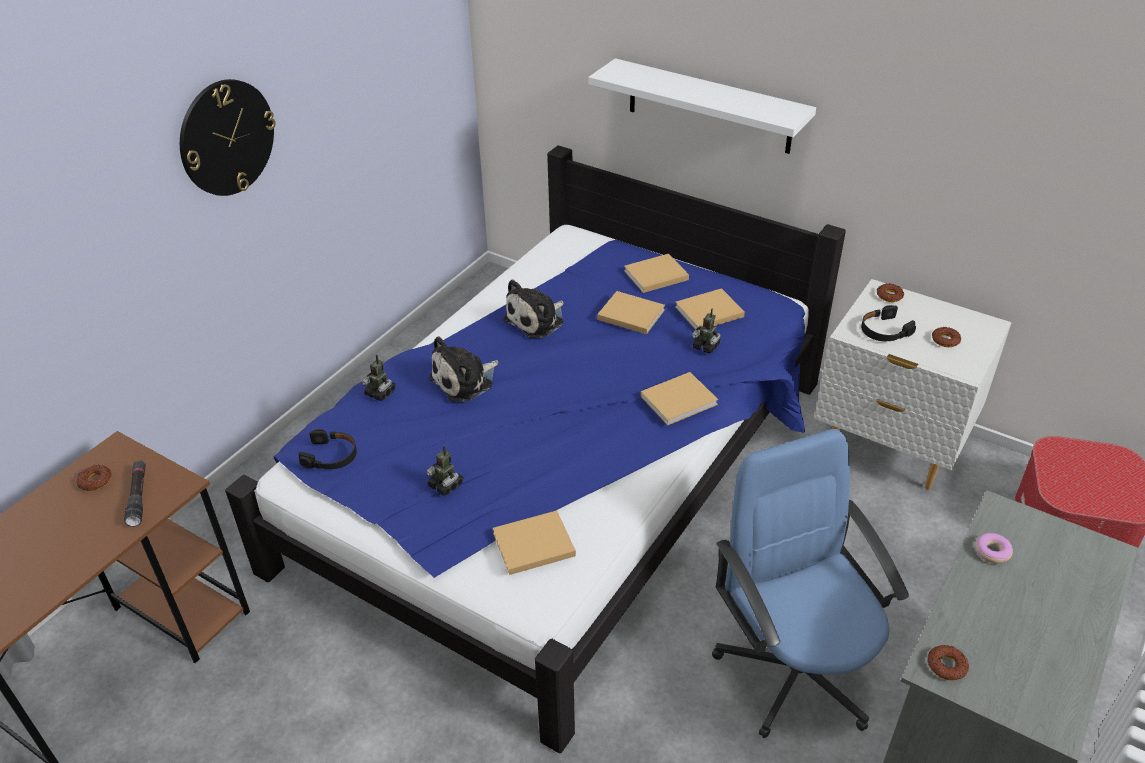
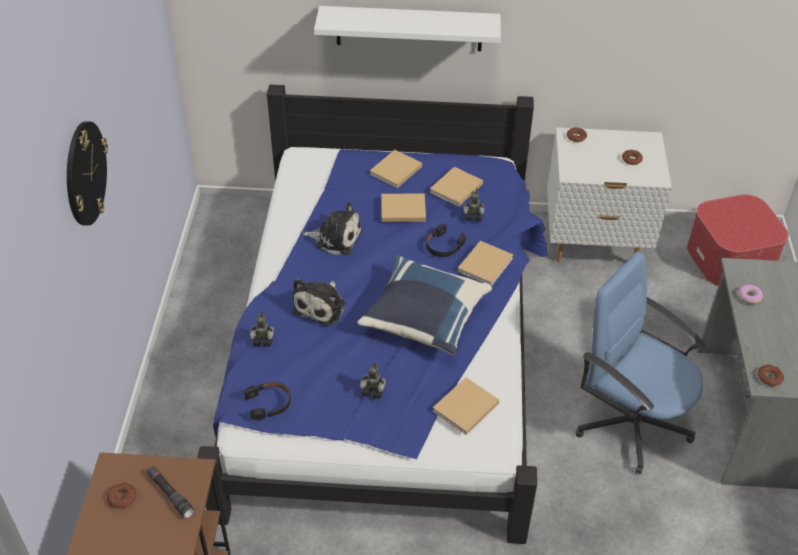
camera: 30 degrees left, 5 degrees up
plush toy [503,279,564,339] -> plush toy turned 90 degrees counterclockwise [303,202,362,255]
black headphones [861,305,916,341] -> black headphones moved to [426,224,466,257]
none -> blue pillow [357,255,493,355]

